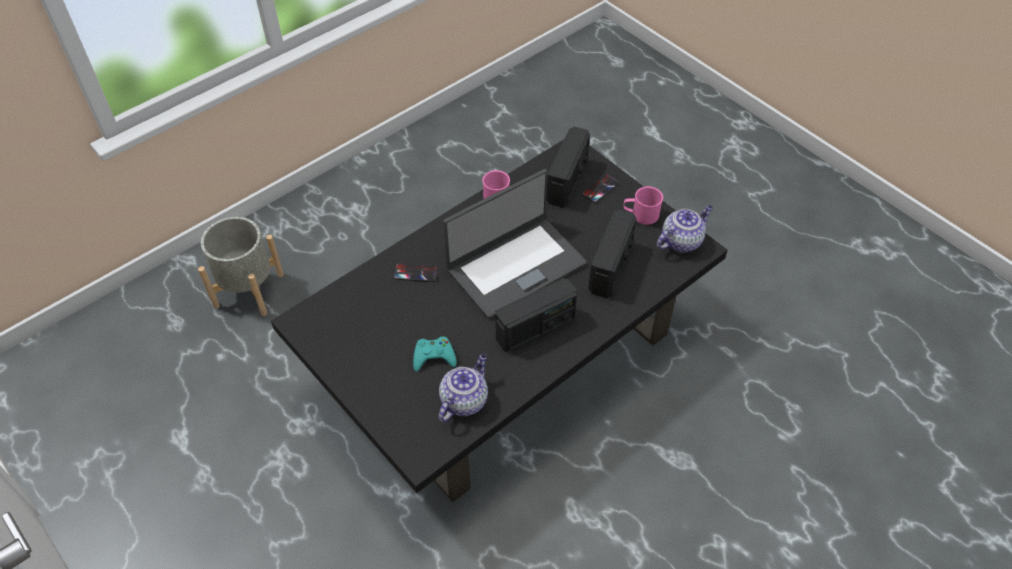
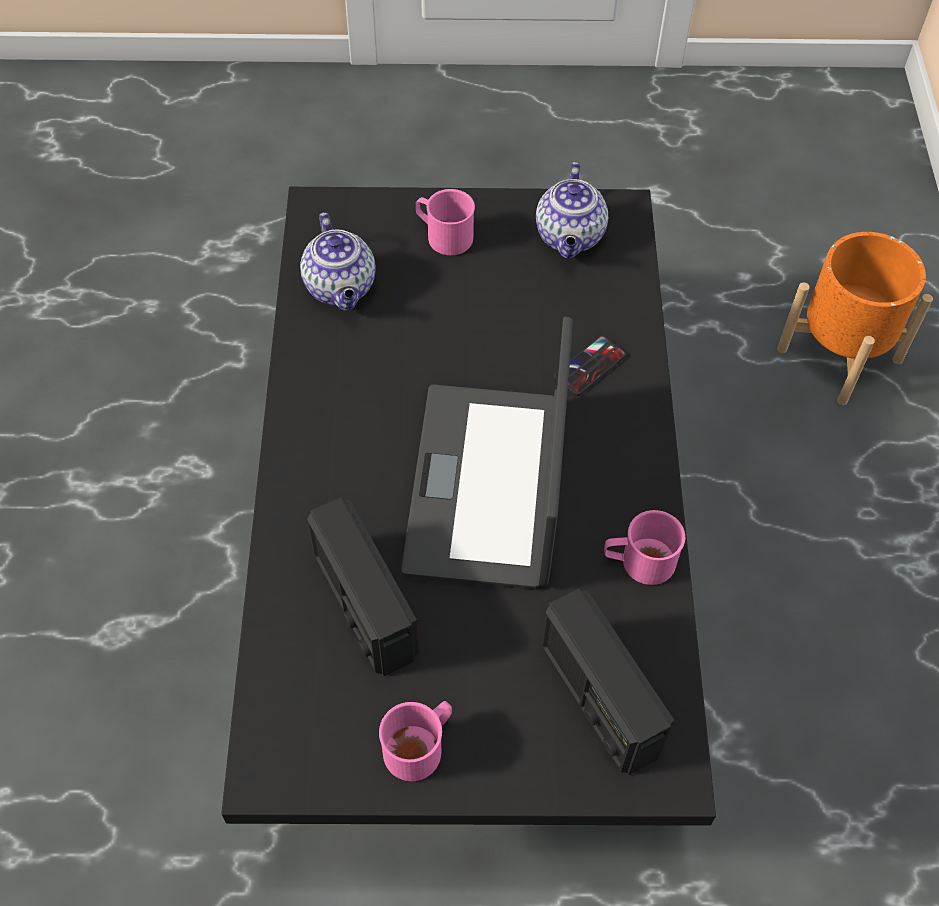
camera: 130 degrees right, 5 degrees up
grey planter [198,217,284,316] -> orange planter [777,232,933,405]
turquoise game controller [413,337,456,372] -> none
radio [495,278,577,352] -> none
phone [582,173,620,203] -> none
teapot [657,205,713,253] -> teapot moved to [536,162,608,259]
none -> pink mug [416,189,475,256]

